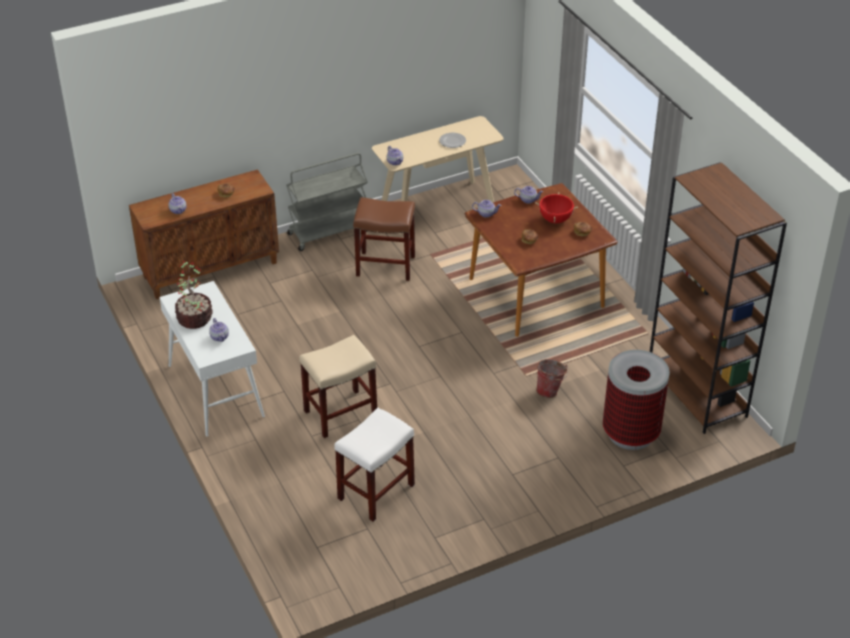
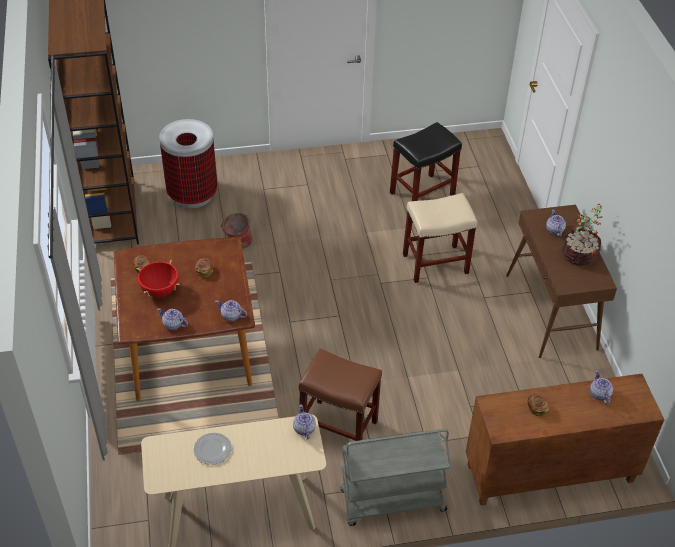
camera: 165 degrees left, 5 degrees up
white console table [159,281,265,436] -> brown console table [506,205,617,358]
white stool [334,408,415,522] -> black stool [390,122,462,201]

